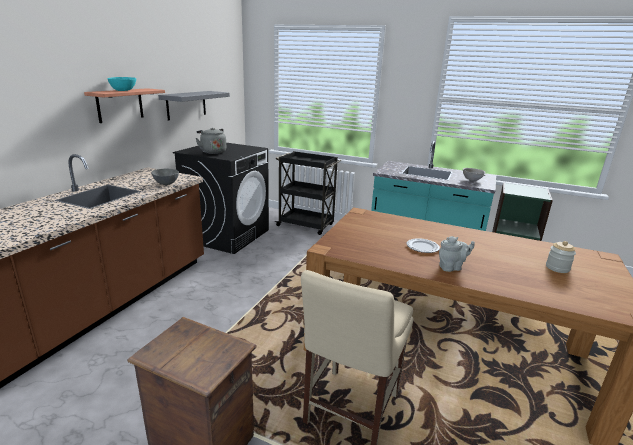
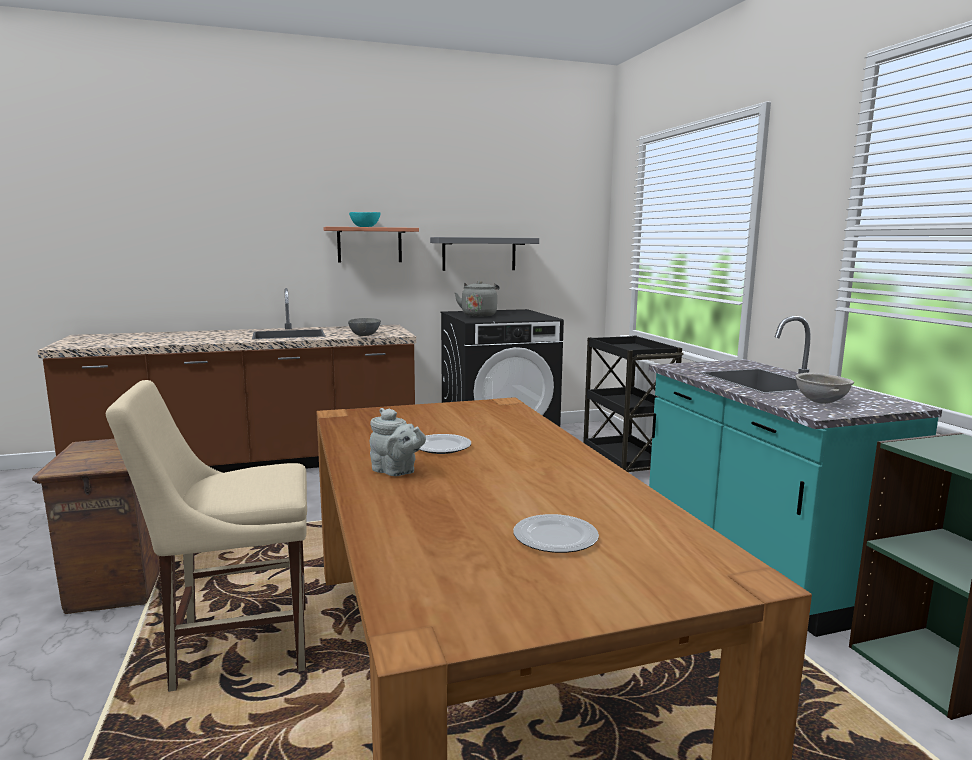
camera: 50 degrees right, 10 degrees down
jar [546,241,576,273] -> plate [513,514,599,553]

